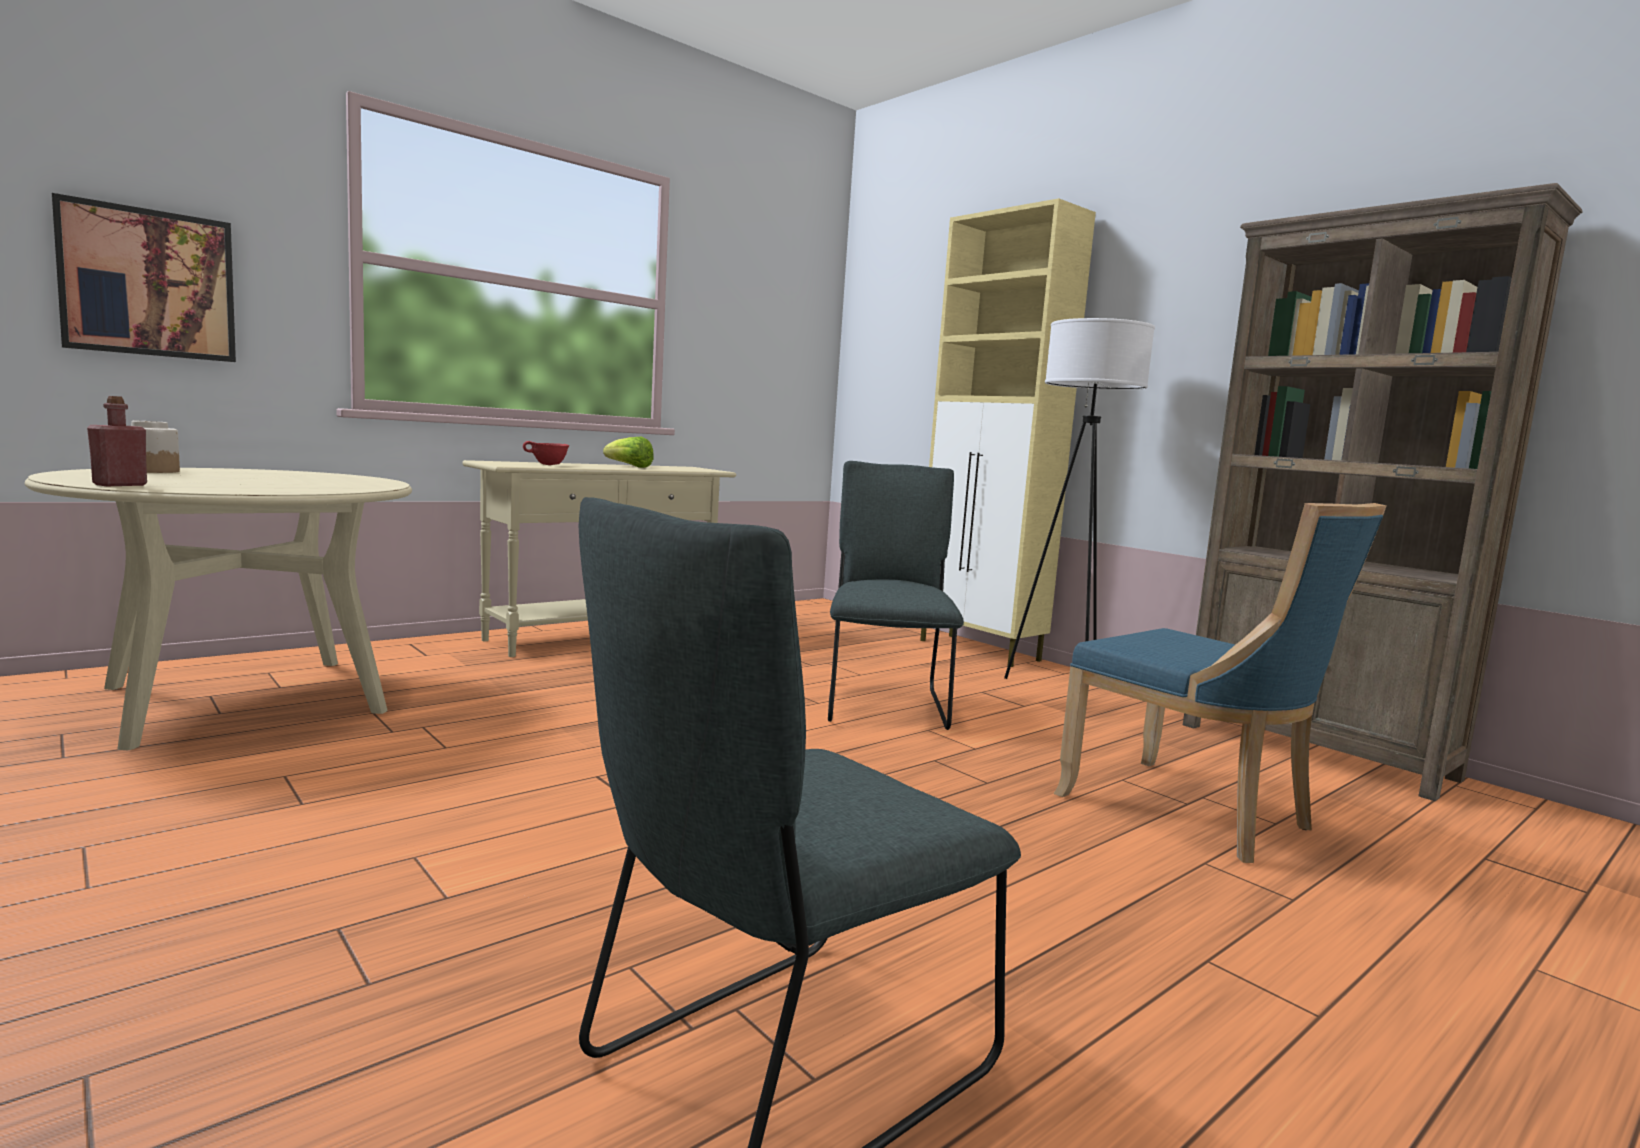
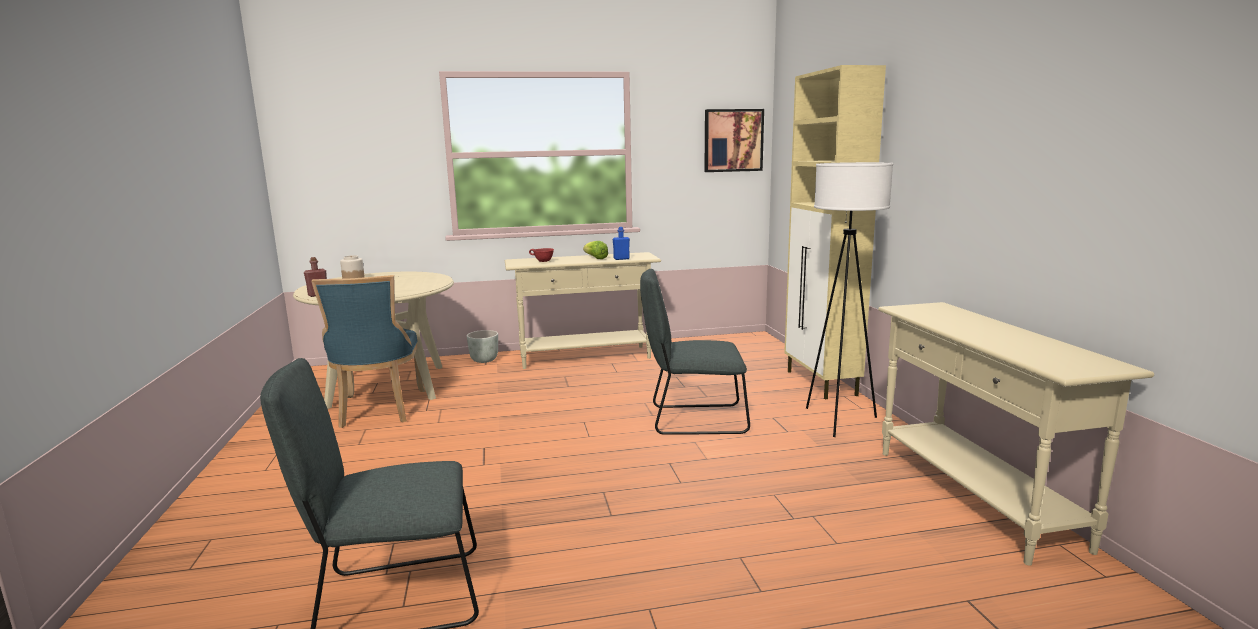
camera: 30 degrees right, 5 degrees up
picture [52,193,236,362] -> picture moved to [704,109,764,172]
grey chair [828,461,964,730] -> grey chair turned 120 degrees counterclockwise [640,269,750,435]
blue chair [1054,503,1387,863] -> blue chair moved to [312,275,426,428]
brown bookcase [1183,183,1583,801] -> beige console table [878,302,1154,566]
none -> grey planter [467,330,498,363]
none -> blue bottle [613,227,630,260]

